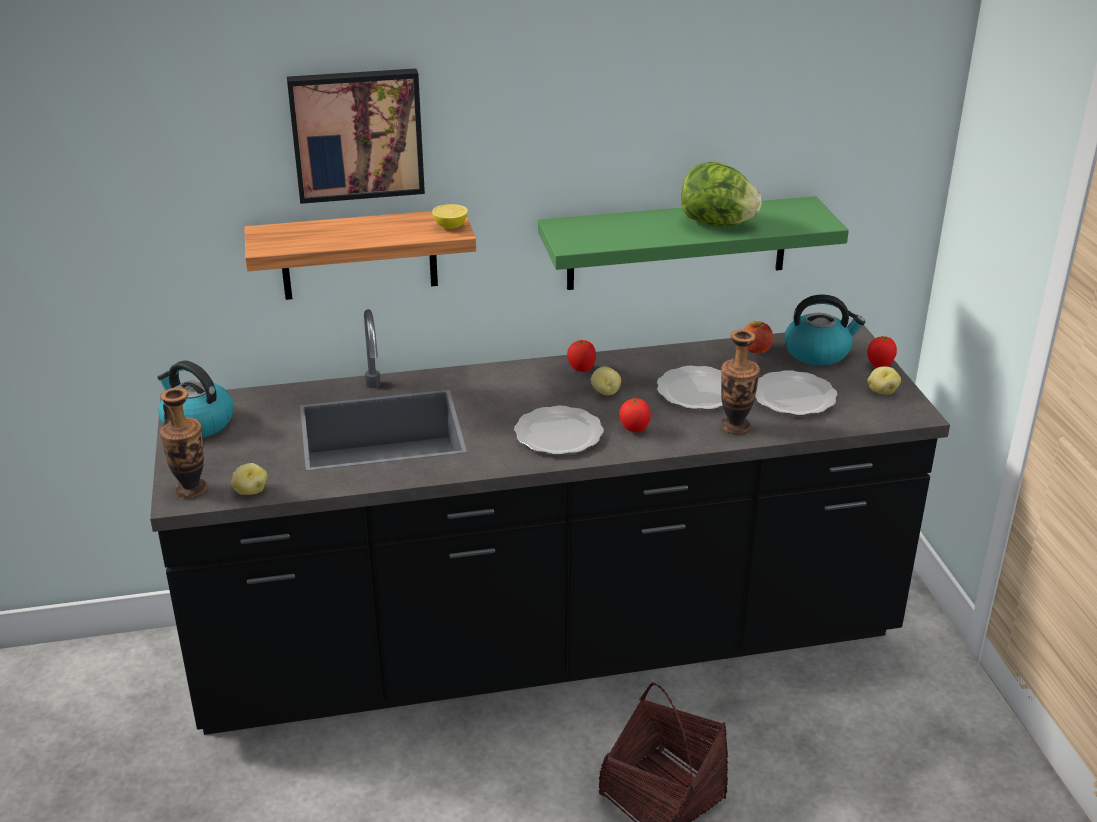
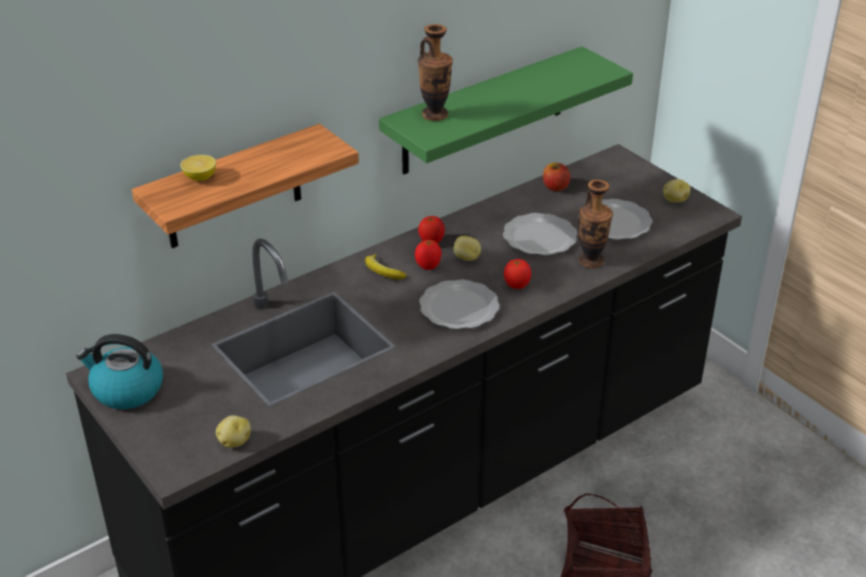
camera: 25 degrees left, 5 degrees up
vase [159,388,207,498] -> vase moved to [418,24,453,121]
picture [287,68,425,204] -> none
lemon [432,204,468,229] -> lemon moved to [180,155,216,181]
lettuce [681,162,762,227] -> none
kettle [785,295,865,366] -> none
tomato [867,336,897,368] -> tomato moved to [415,240,442,270]
none -> banana [365,254,407,279]

